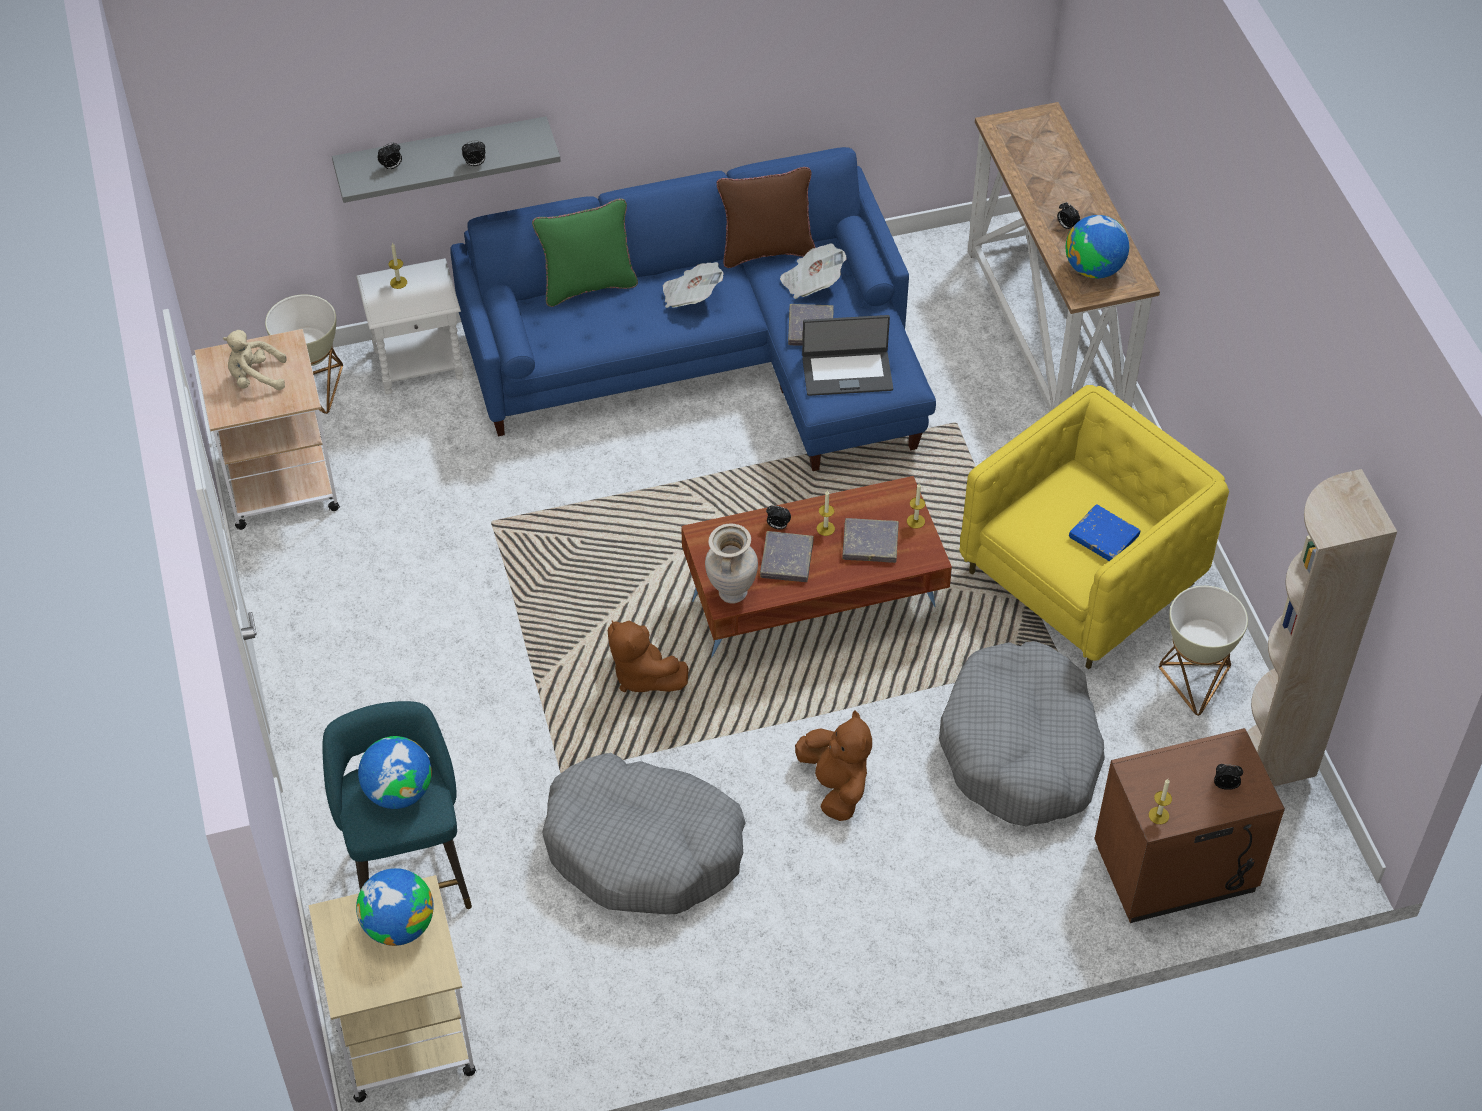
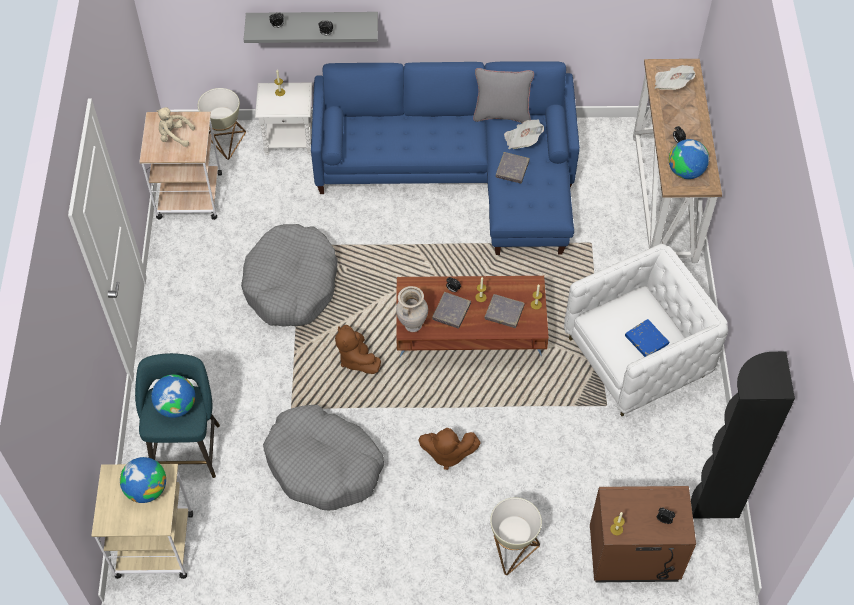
camera: 15 degrees right, 5 degrees up
green pillow [532,198,638,307] -> none
newspaper [663,262,723,308] -> newspaper moved to [655,65,695,90]
brown pillow [717,167,816,268] -> grey pillow [473,68,534,123]
brown plush toy [795,710,872,821] -> brown plush toy turned 105 degrees clockwise [418,428,481,470]
laptop [802,315,893,396] -> none
grey dog bed [939,641,1105,826] -> grey dog bed moved to [241,224,338,327]
yellow armchair [960,385,1229,669] -> white armchair [564,244,728,416]
planter [1159,586,1248,716] -> planter moved to [490,497,542,575]
beige bookcase [1247,469,1397,786] -> black bookcase [691,352,795,519]

